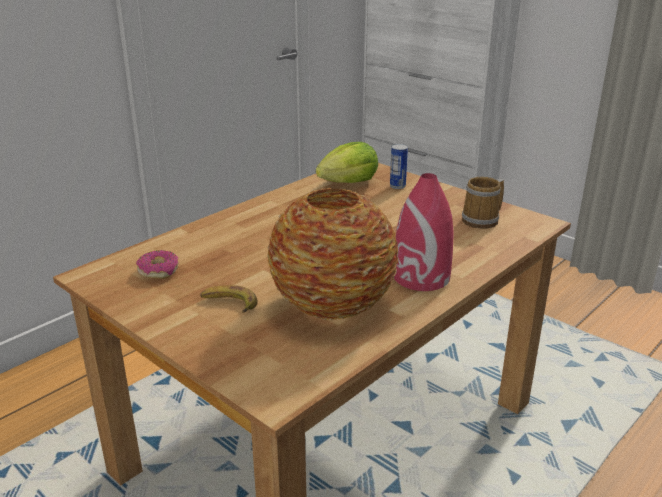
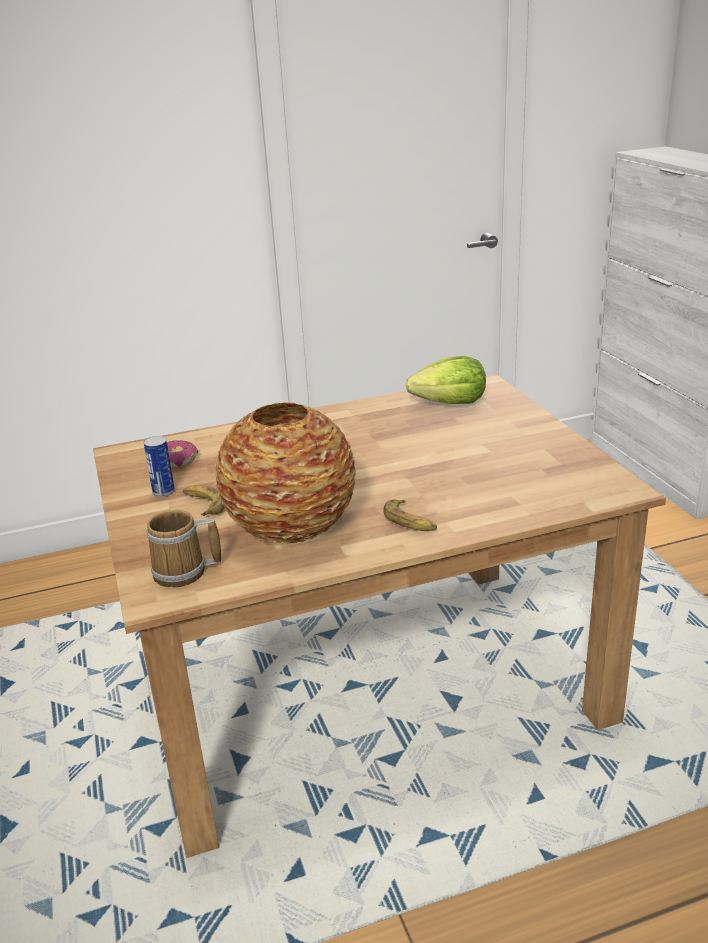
camera: 30 degrees right, 0 degrees up
can [390,144,408,189] -> can moved to [143,436,175,497]
red vase [394,173,454,291] -> banana [383,500,437,531]
mug [462,177,504,229] -> mug moved to [146,510,221,588]

